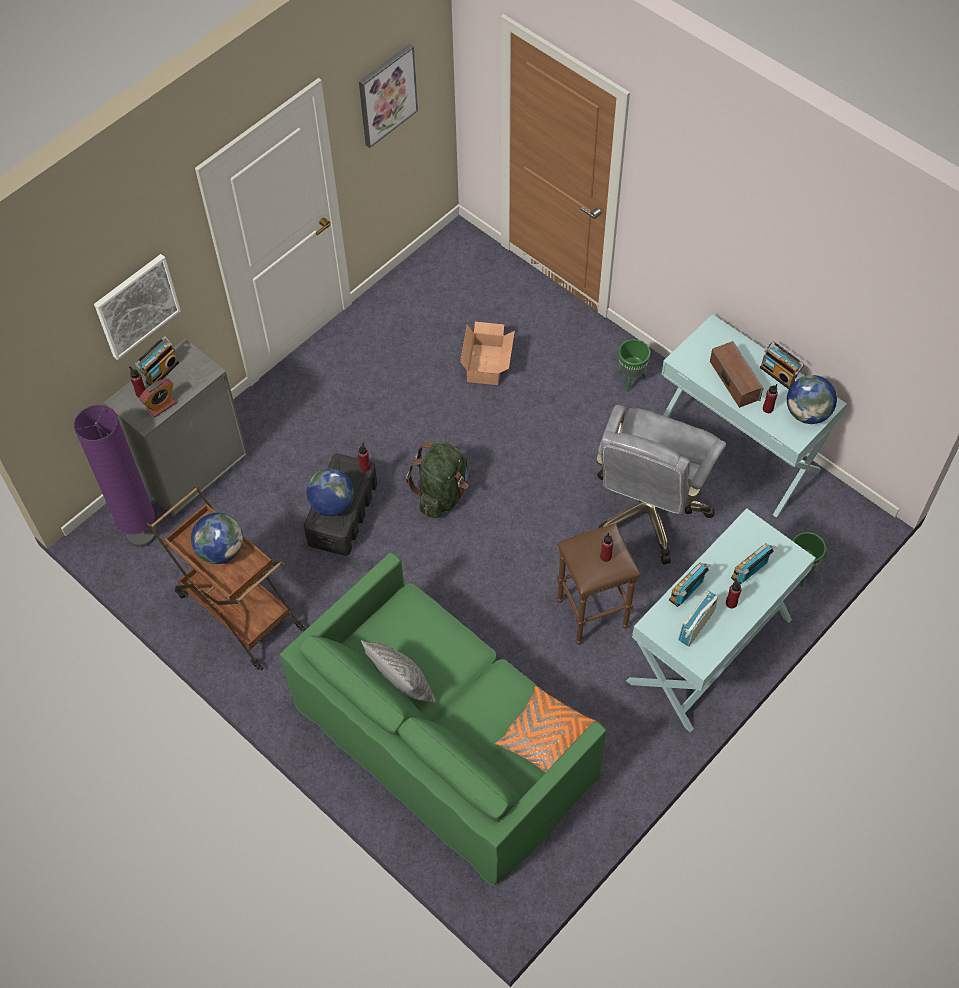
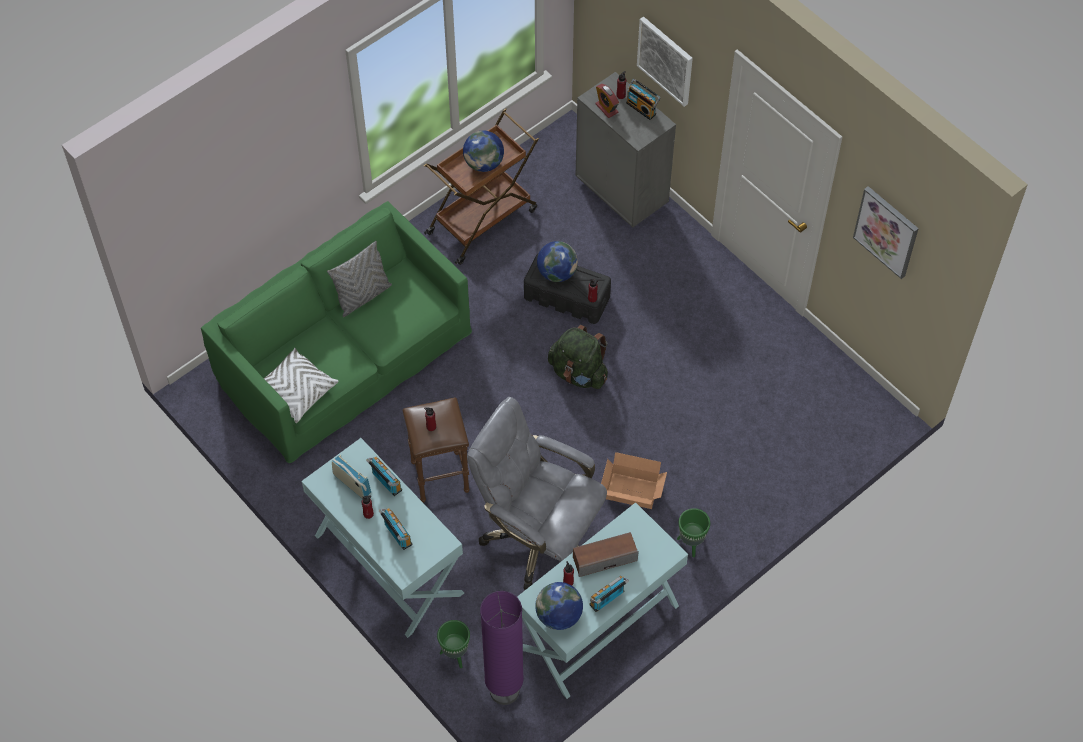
camera: 95 degrees right, 0 degrees up
purple floor lamp [74,405,157,547] -> purple floor lamp moved to [480,591,524,705]
cardboard box [460,322,515,385] -> cardboard box moved to [601,452,667,509]
orange pillow [495,686,601,773] -> white pillow [264,348,339,423]

